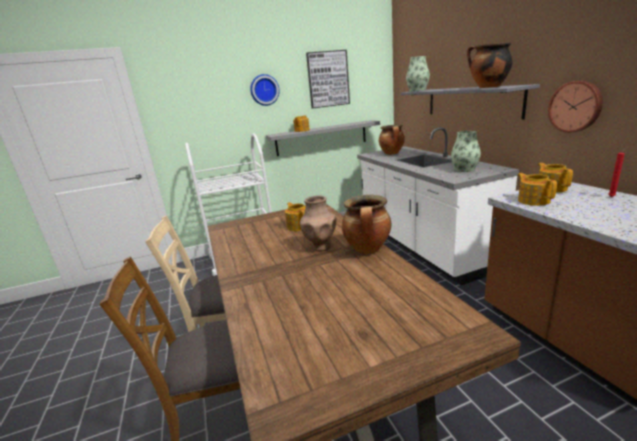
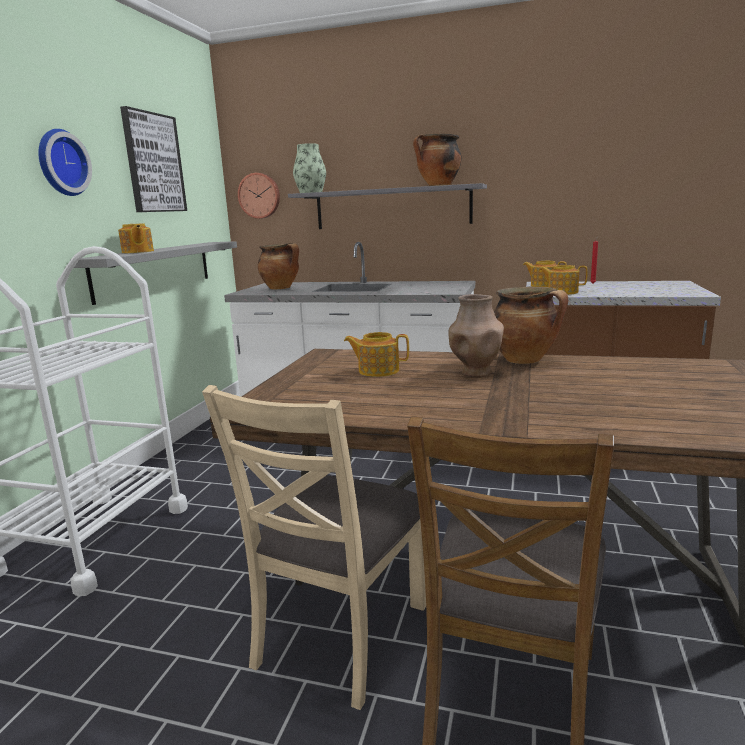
camera: 55 degrees left, 5 degrees down
vase [451,131,481,172] -> none
wall clock [548,80,603,133] -> wall clock moved to [238,173,280,219]

